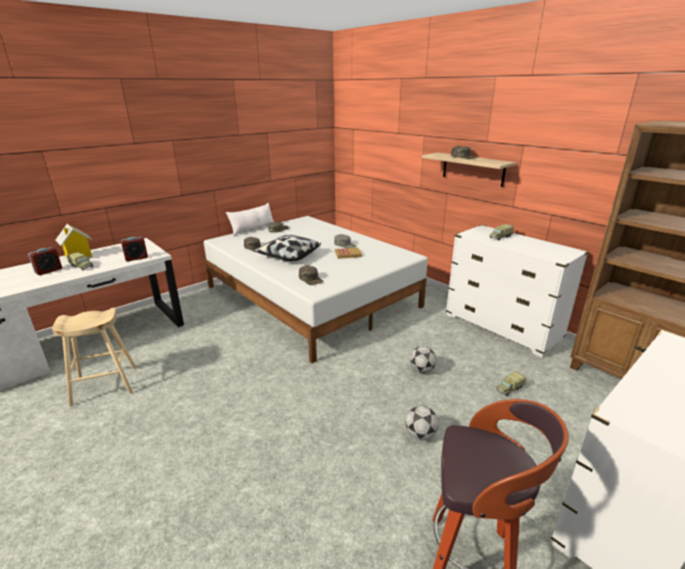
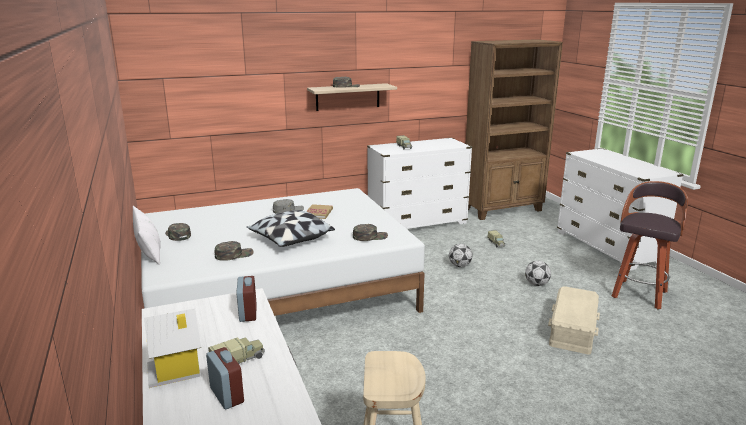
camera: 70 degrees left, 5 degrees down
none -> beige storage box [548,286,600,354]

